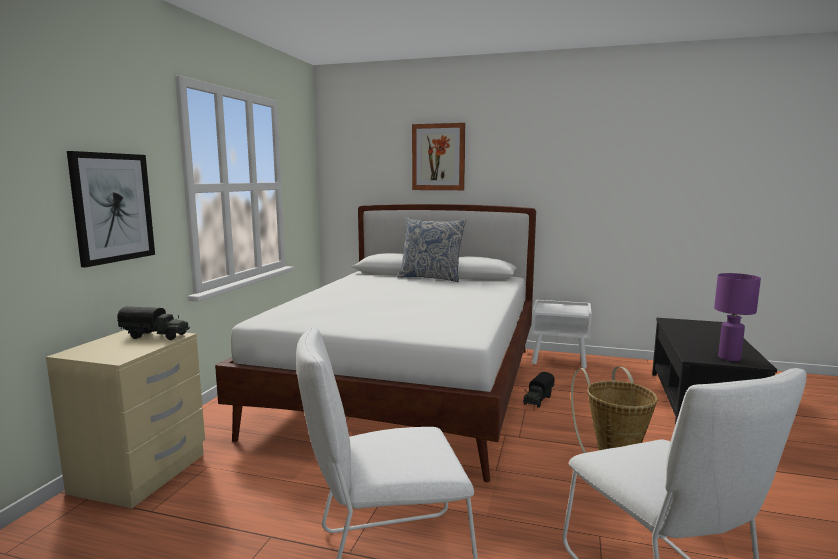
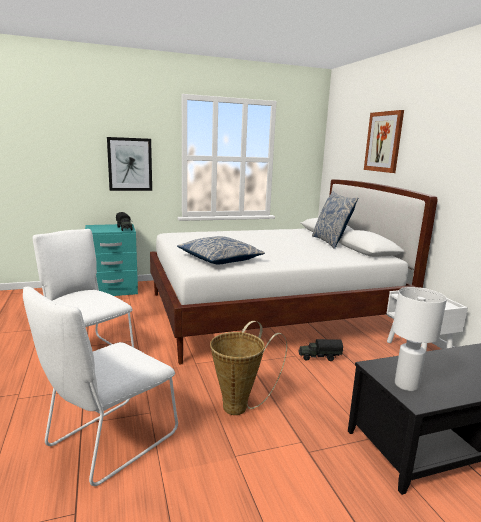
camera: 55 degrees right, 5 degrees up
beige nightstand [46,330,205,508] -> turquoise nightstand [85,224,138,296]
purple table lamp [714,273,761,361] -> white table lamp [393,287,447,391]
none -> pillow [177,236,265,264]

